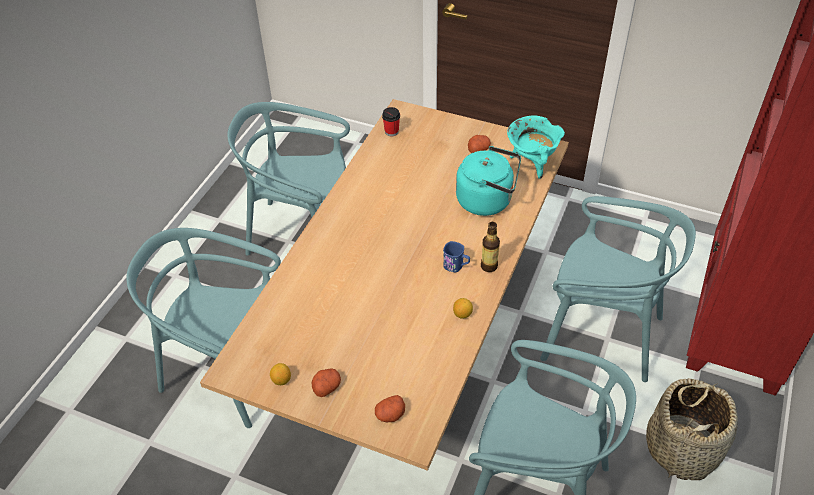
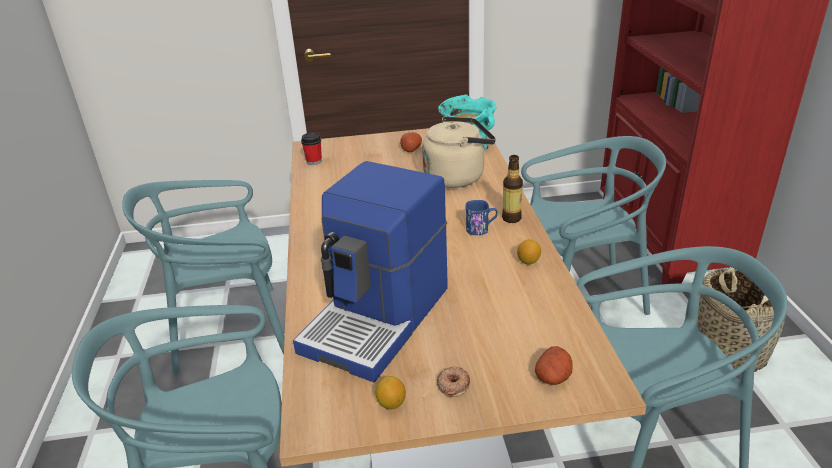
camera: 30 degrees left, 15 degrees down
potato [312,368,341,397] -> donut [437,366,470,397]
turquoise kettle [456,146,521,216] -> beige kettle [422,116,496,188]
none -> coffee machine [293,161,448,382]

